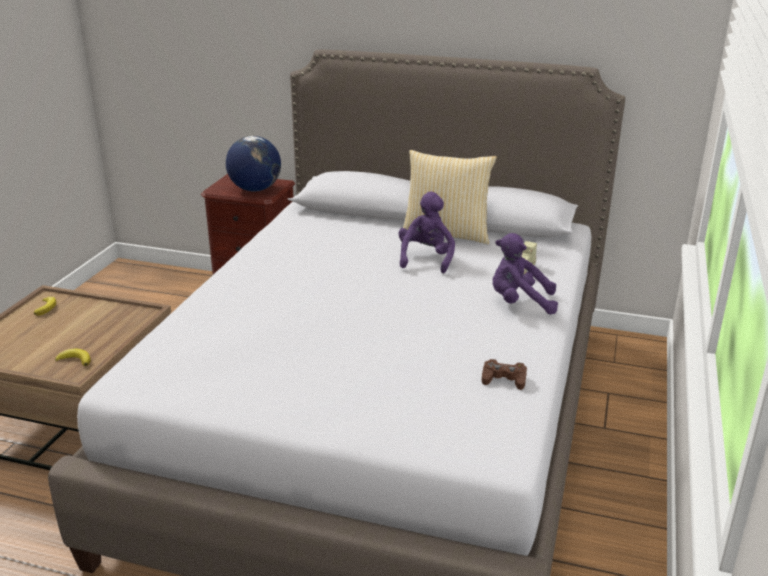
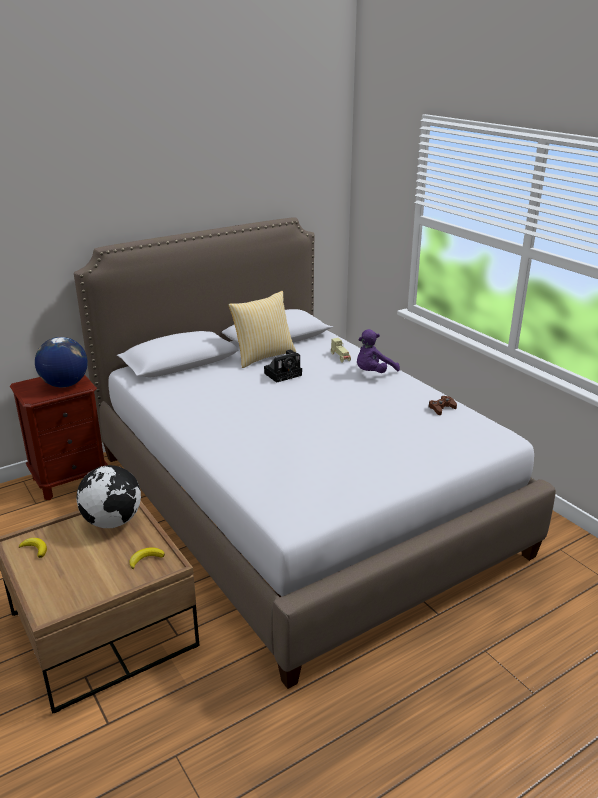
camera: 50 degrees left, 0 degrees up
purple plush toy [398,191,455,273] -> camera [264,350,302,383]
none -> globe [77,465,141,528]

